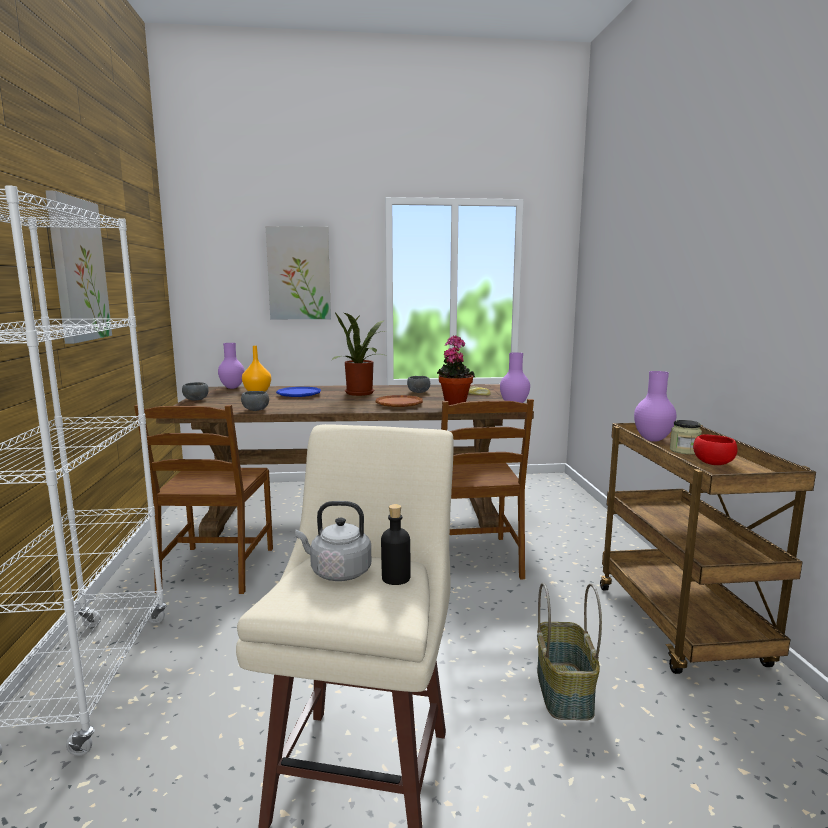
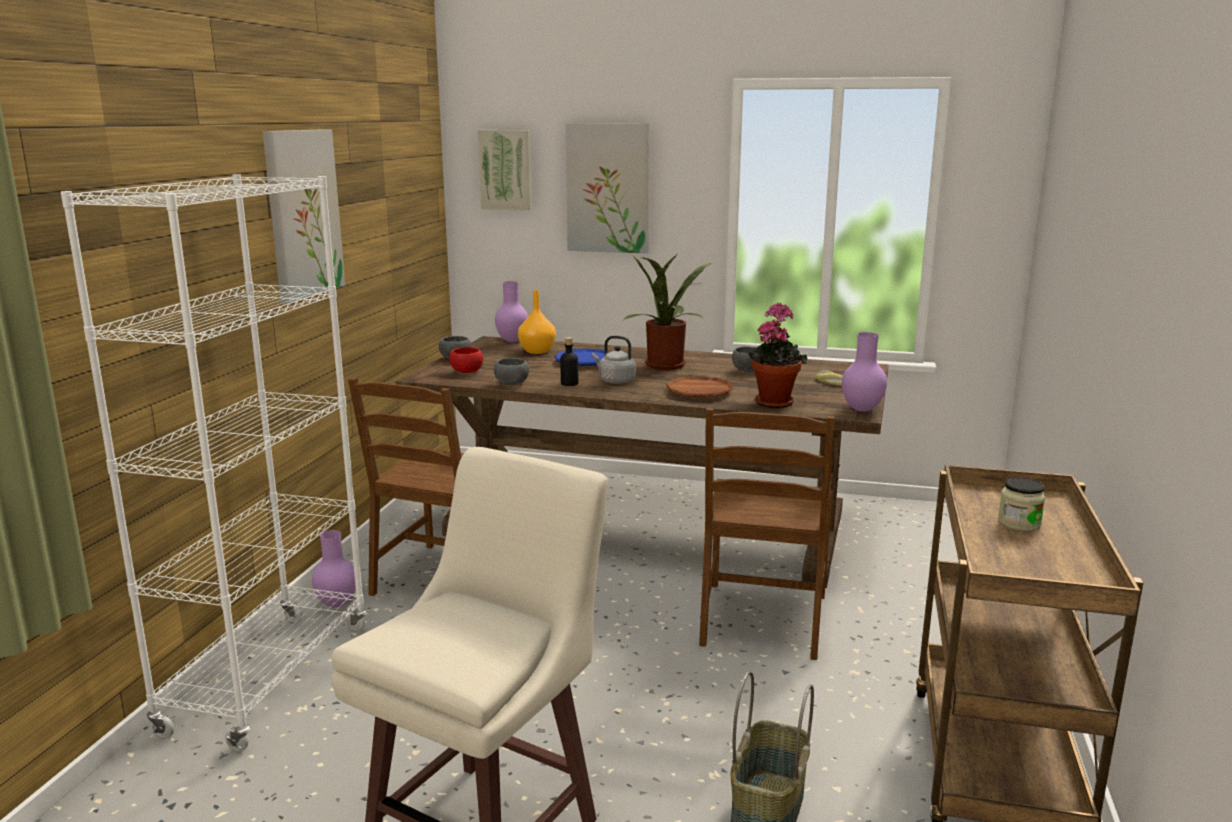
camera: 20 degrees right, 5 degrees up
grey kettle [295,501,371,581] -> grey kettle moved to [592,336,636,384]
black bottle [381,504,411,585] -> black bottle moved to [560,337,578,386]
purple vase [634,371,676,442] -> purple vase moved to [312,530,356,608]
red bowl [693,434,738,465] -> red bowl moved to [449,347,483,373]
none -> picture [478,130,532,210]

